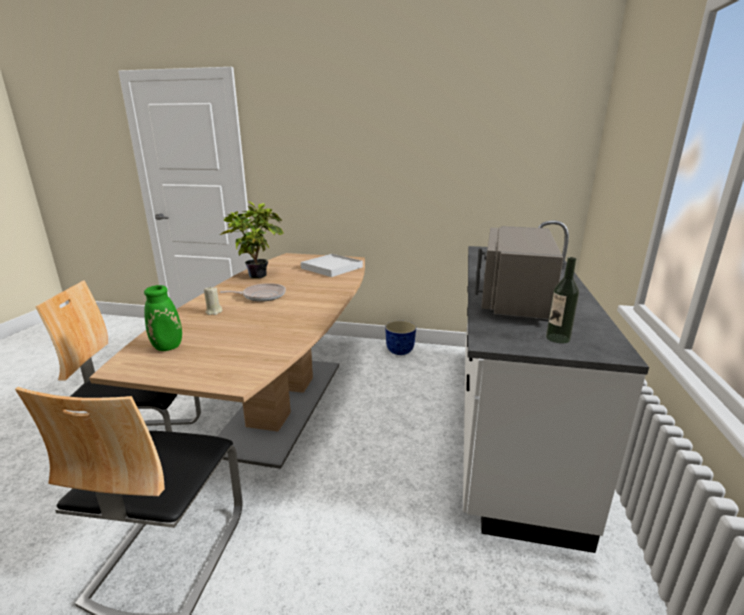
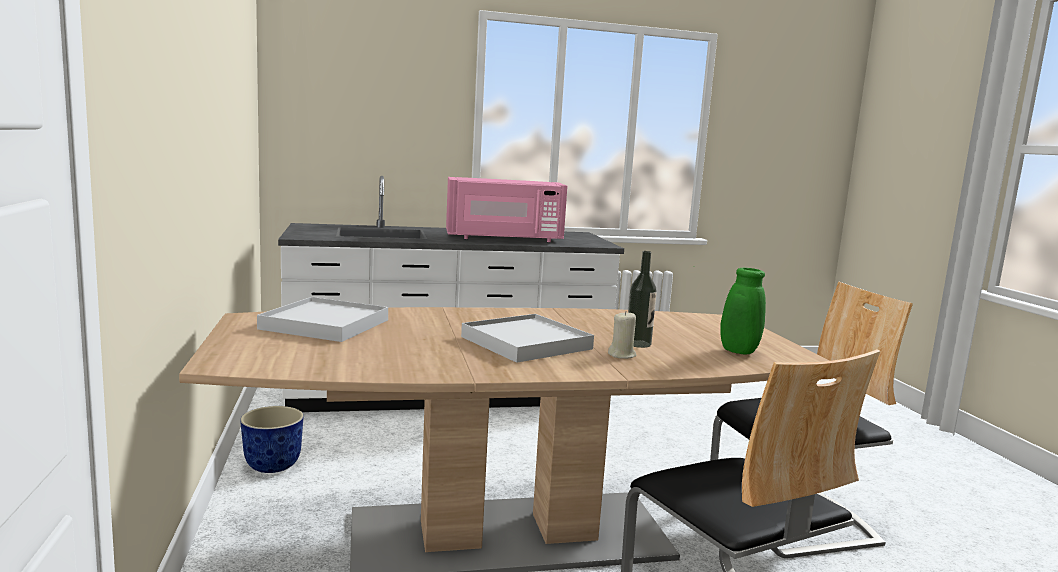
camera: 115 degrees left, 10 degrees down
potted plant [220,201,284,278] -> none
frying pan [220,283,286,302] -> white tray [461,314,594,363]
grey microwave [475,226,563,321] -> pink microwave [446,177,567,242]
bottle [546,257,579,343] -> bottle moved to [628,251,657,348]

